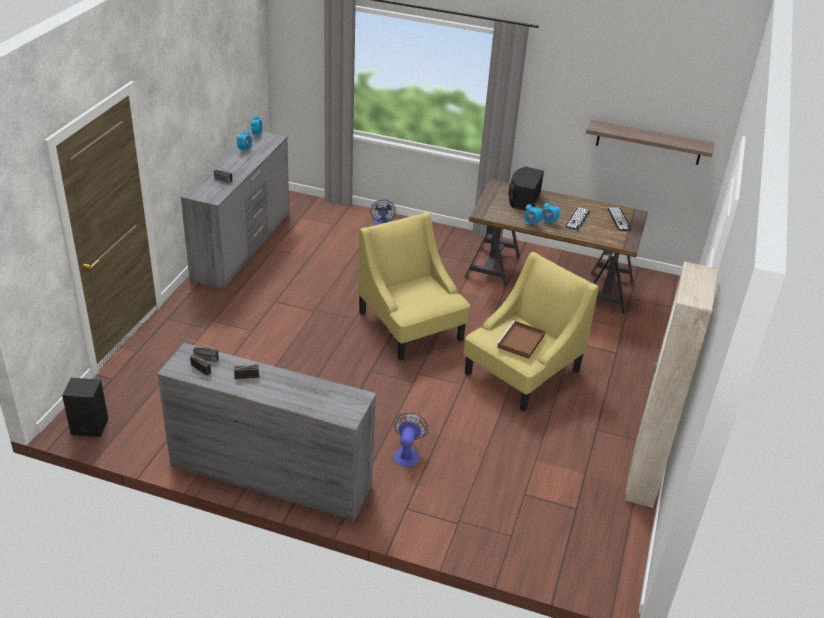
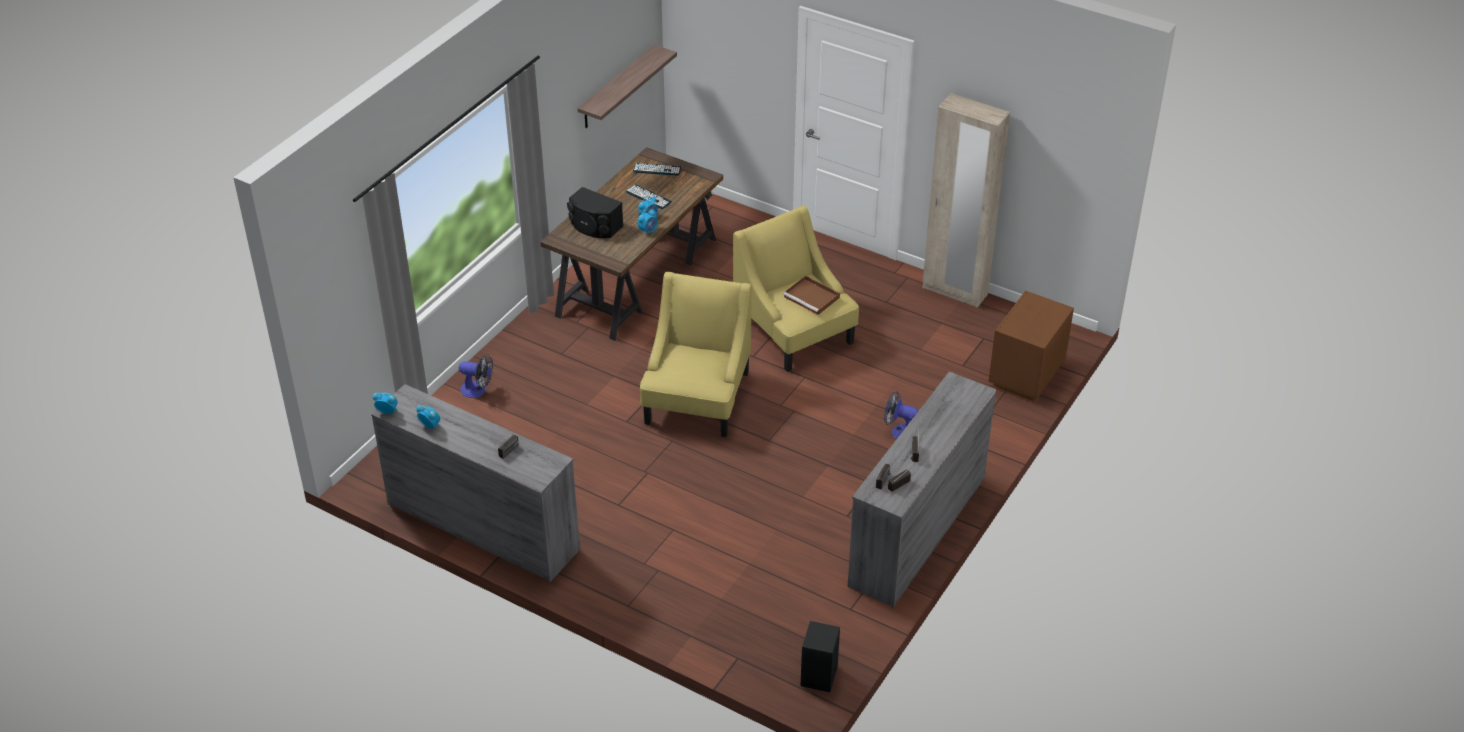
camera: 75 degrees left, 5 degrees up
yellow armchair [358,212,470,361] -> yellow armchair turned 120 degrees clockwise [640,272,752,437]
none -> brown nightstand [989,291,1074,401]

